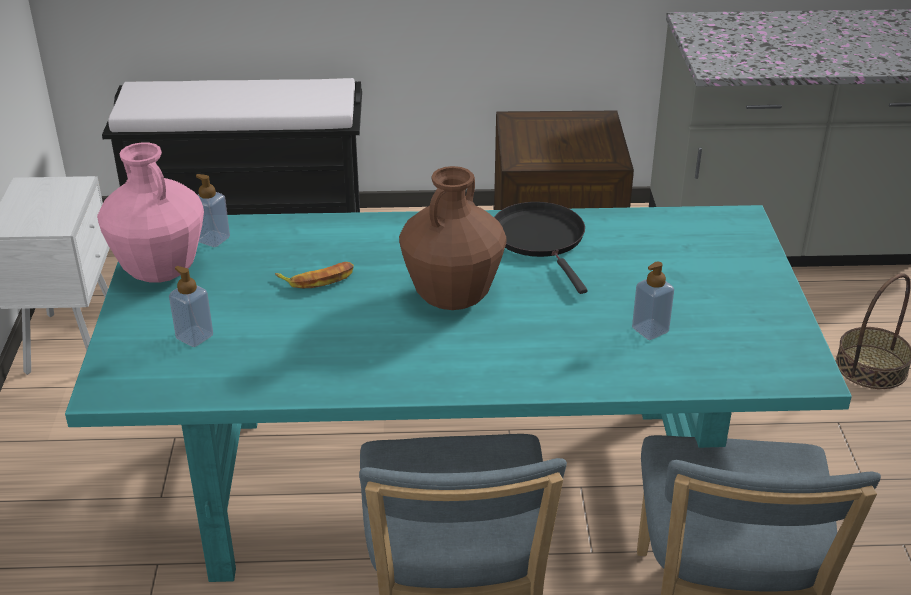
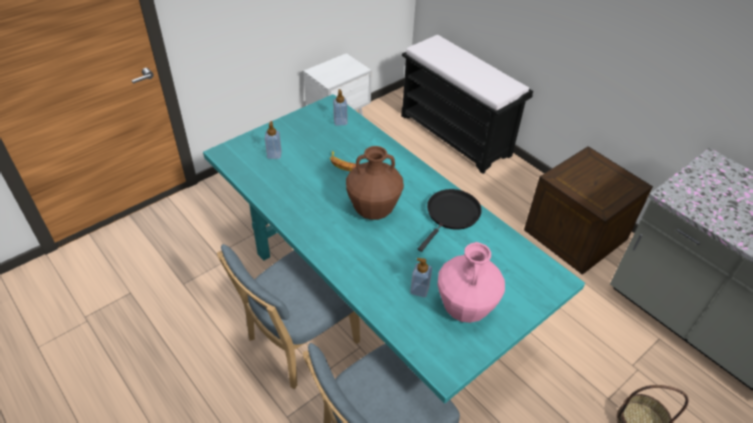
camera: 50 degrees right, 10 degrees up
pink vase [97,142,204,283] -> pink vase moved to [438,242,505,323]

